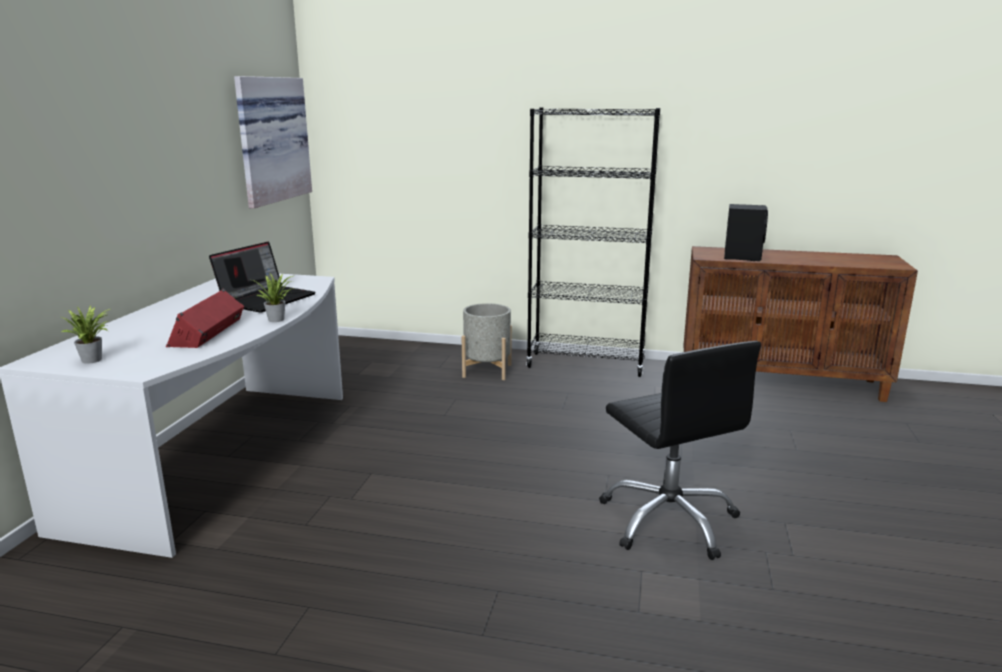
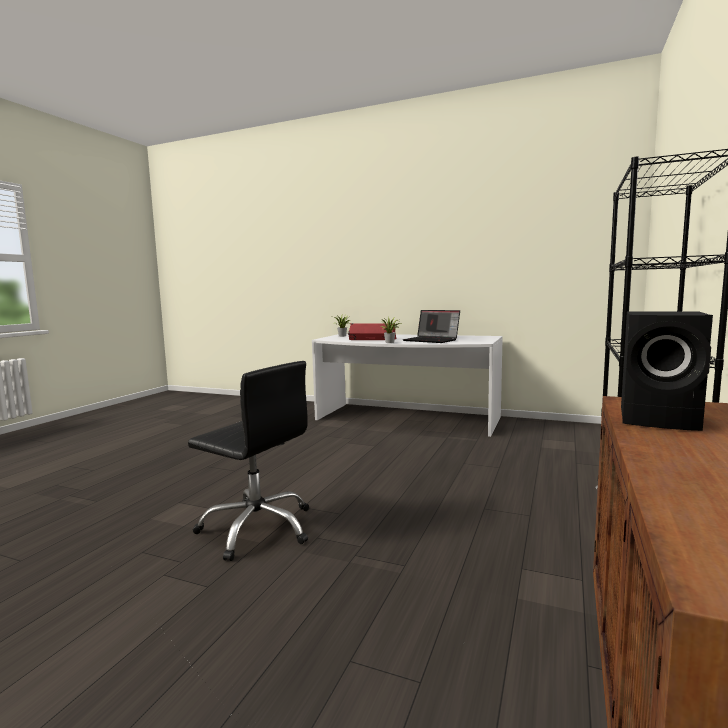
camera: 100 degrees right, 10 degrees down
picture [234,76,312,209] -> none
grey planter [461,303,512,380] -> none
black office chair [599,341,761,560] -> black office chair turned 135 degrees counterclockwise [188,361,309,561]

